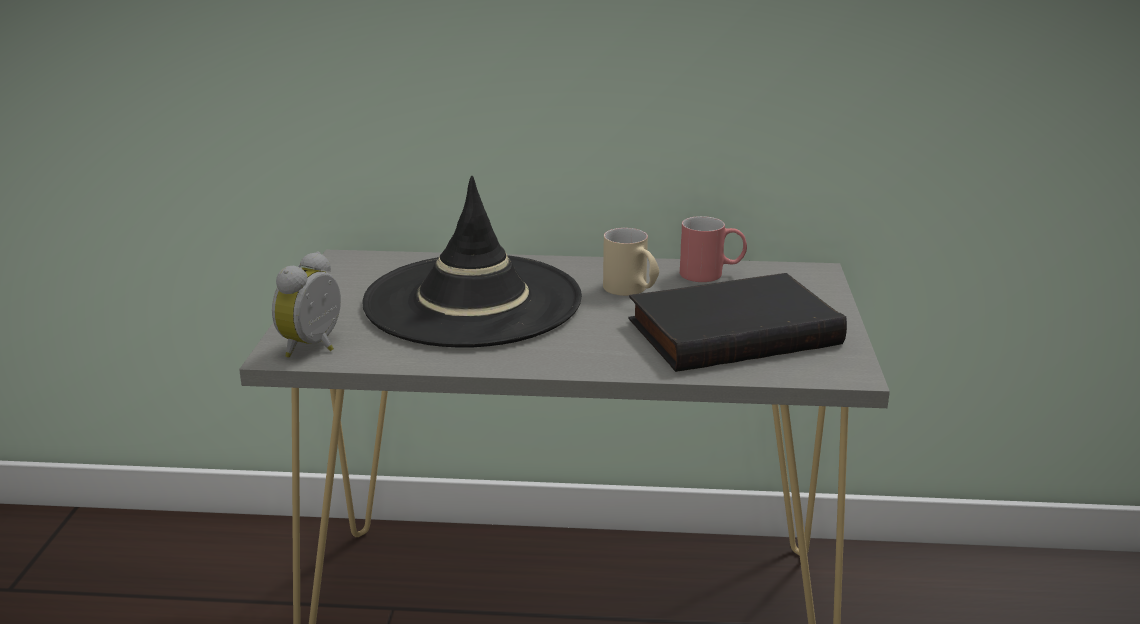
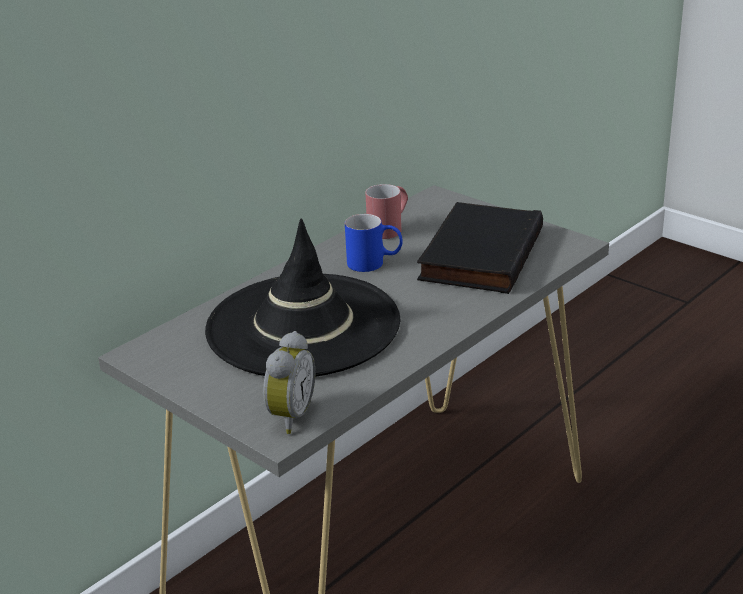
camera: 50 degrees left, 5 degrees up
alarm clock [272,251,341,358] -> alarm clock turned 135 degrees counterclockwise [263,331,315,434]
beige mug [603,228,659,296] -> blue mug [345,214,403,272]

